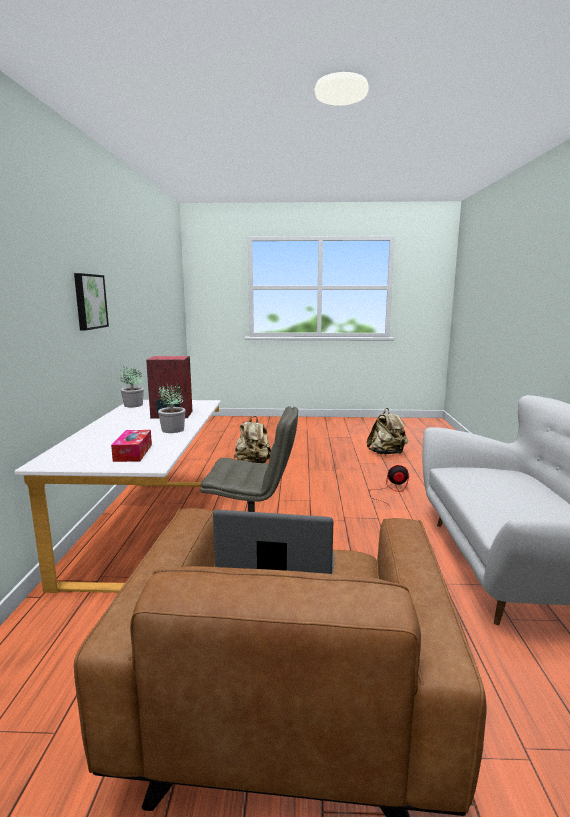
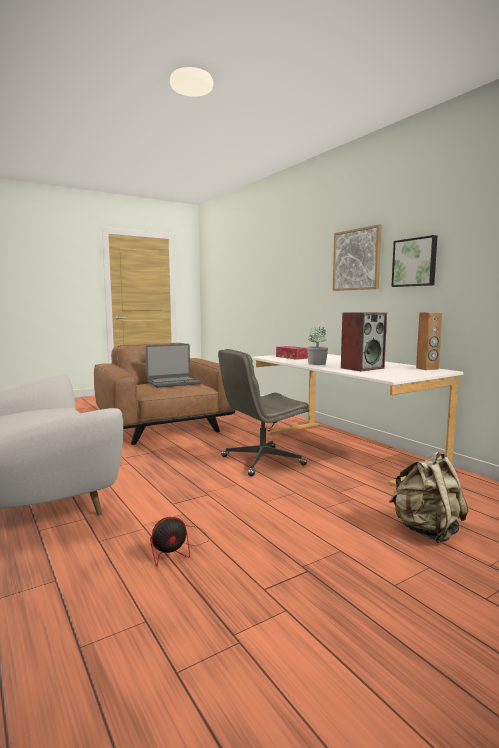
camera: 145 degrees right, 5 degrees down
potted plant [120,366,144,407] -> brown speaker [416,312,442,370]
beige backpack [367,408,408,454] -> none
none -> picture [333,225,382,291]

